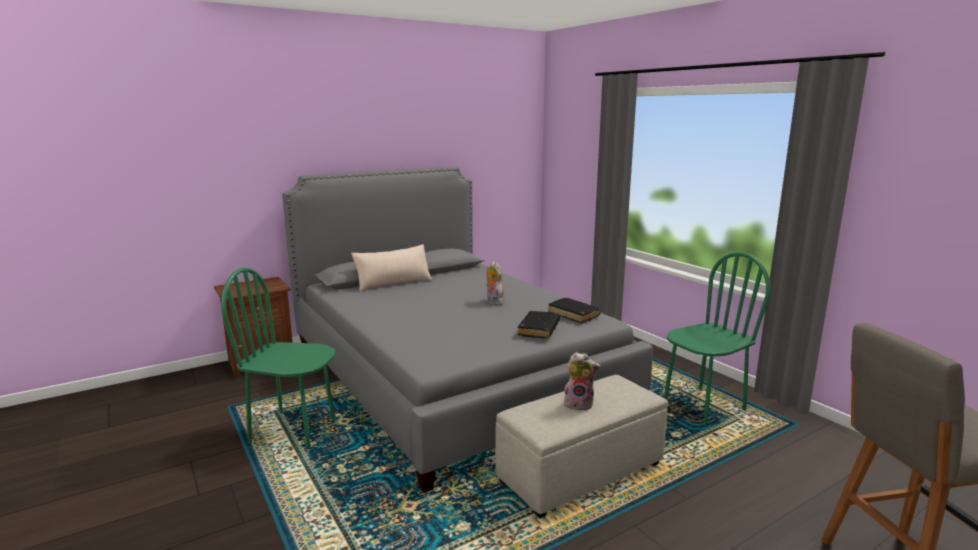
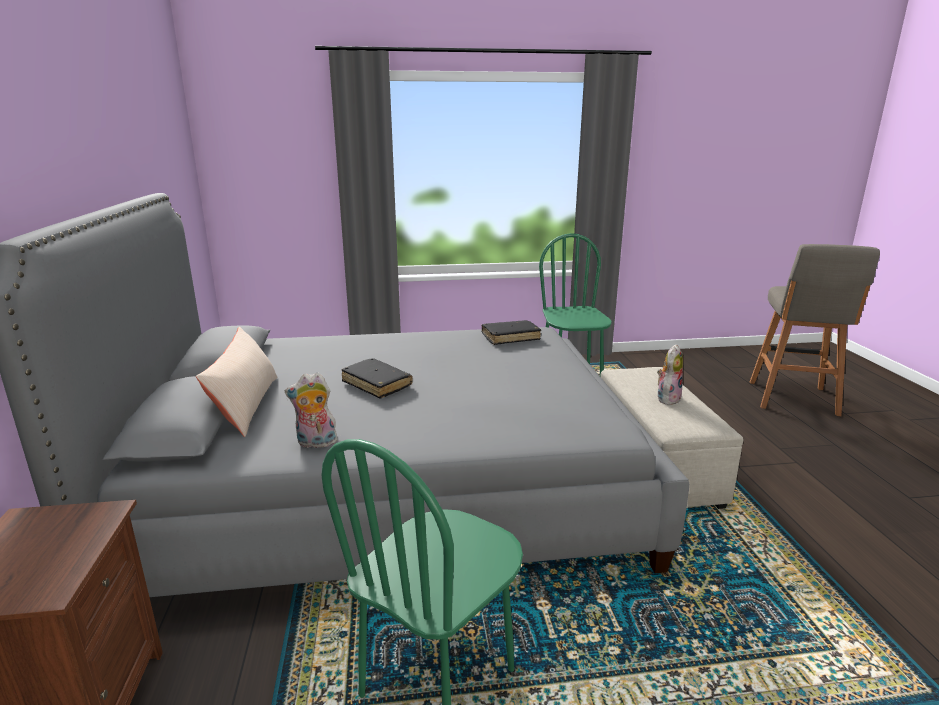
camera: 65 degrees left, 5 degrees up
plush toy [486,261,504,305] -> plush toy moved to [285,372,338,448]
black book [518,311,560,338] -> black book moved to [341,358,413,398]

